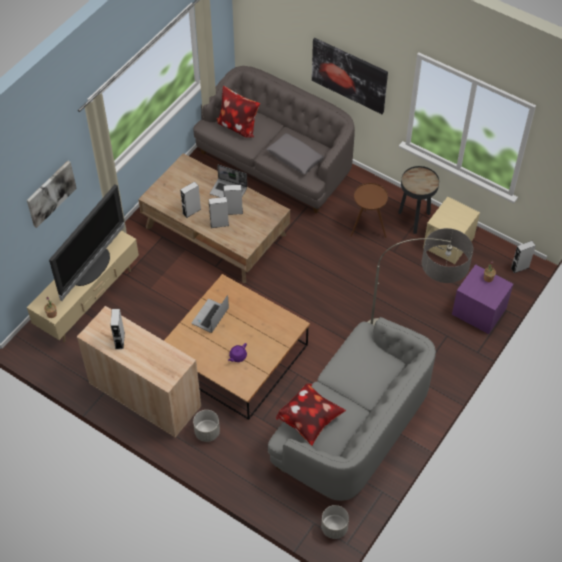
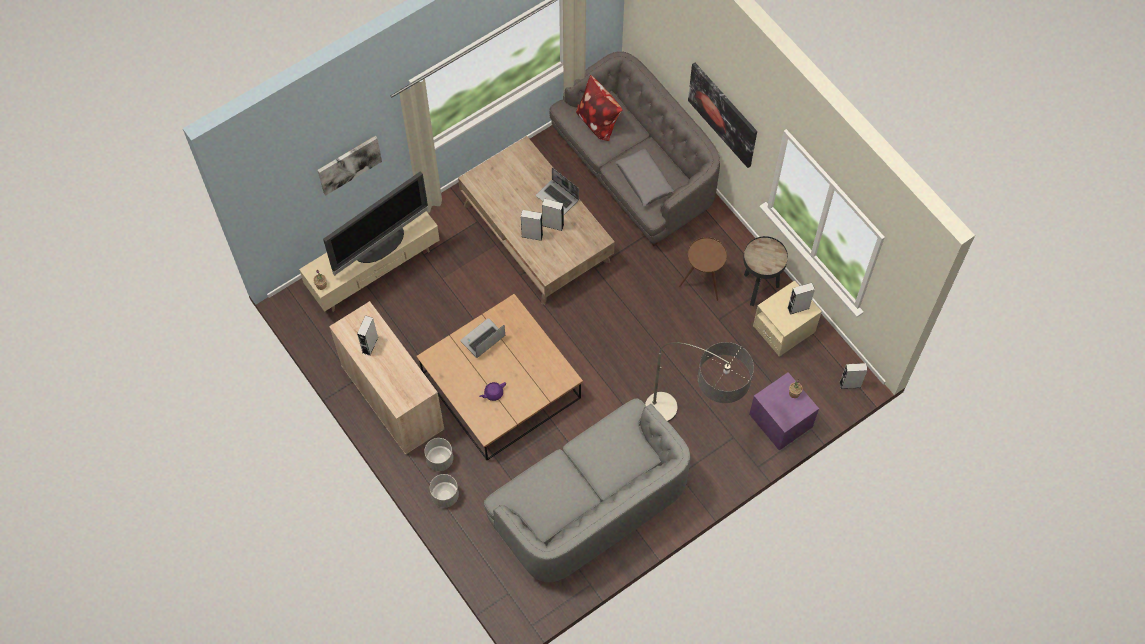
camera: 20 degrees right, 10 degrees up
grey speaker [180,181,201,218] -> grey speaker moved to [787,283,815,315]
pillow [276,384,346,446] -> none
grey planter [321,505,349,539] -> grey planter moved to [430,474,459,508]

